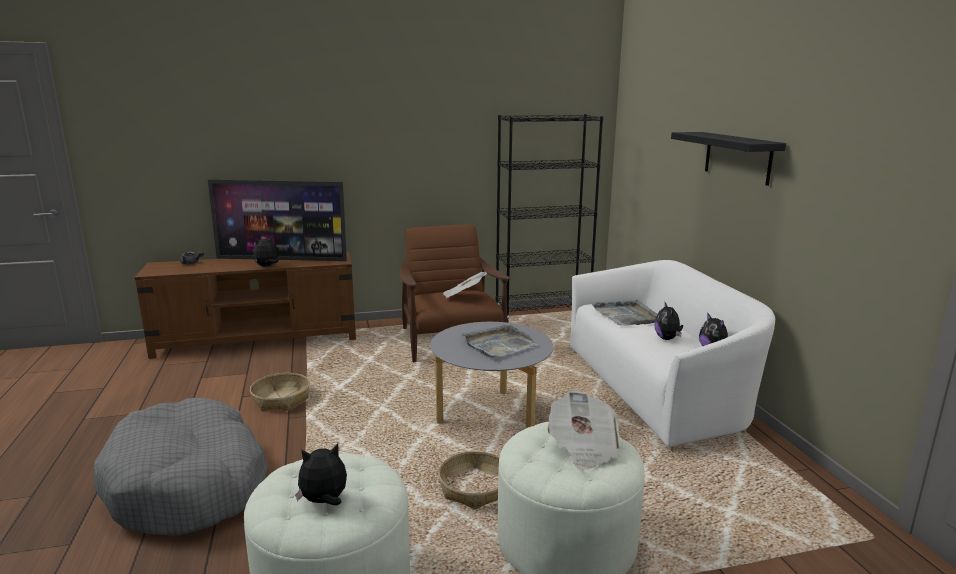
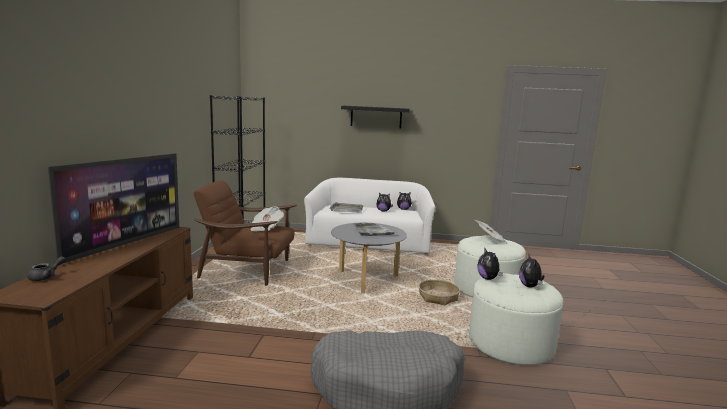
camera: 70 degrees left, 5 degrees down
basket [250,373,310,411] -> none
plush toy [253,236,279,267] -> plush toy moved to [477,247,503,280]

